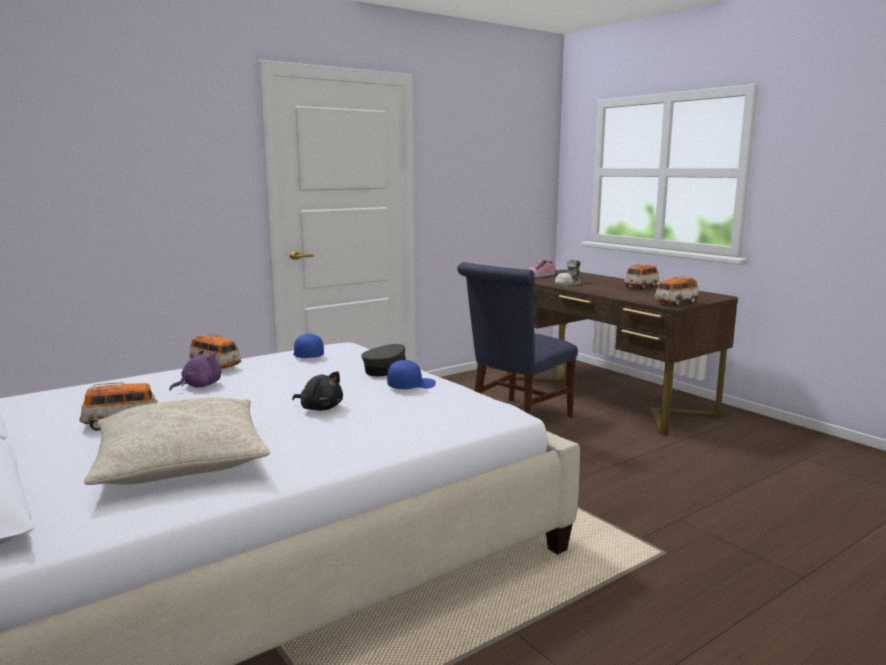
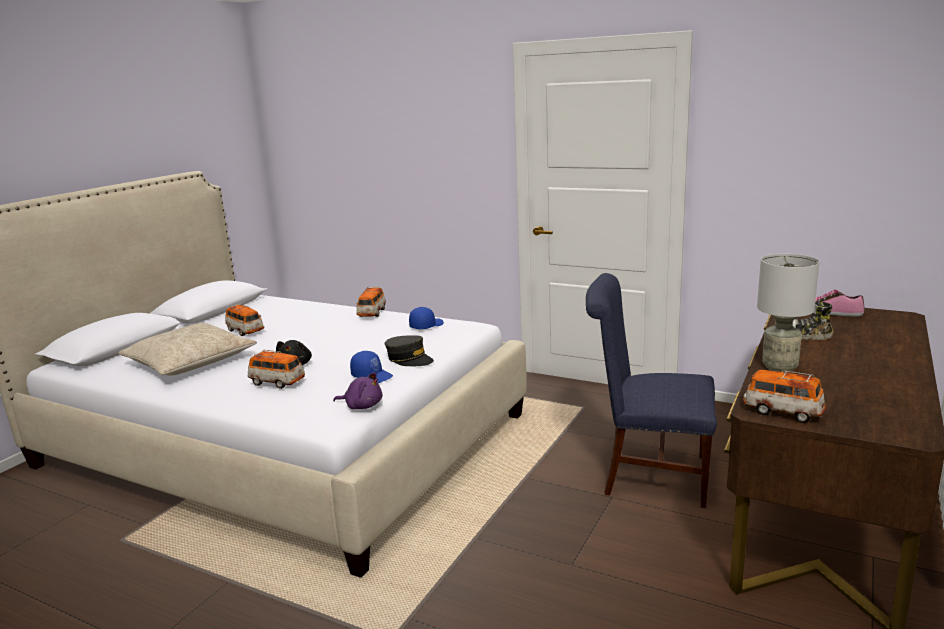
camera: 65 degrees right, 5 degrees up
purple plush toy [170,349,222,391] -> purple plush toy moved to [333,372,382,409]
toy car [624,264,659,290] -> toy car moved to [247,350,305,389]
none -> grey table lamp [757,254,820,372]

